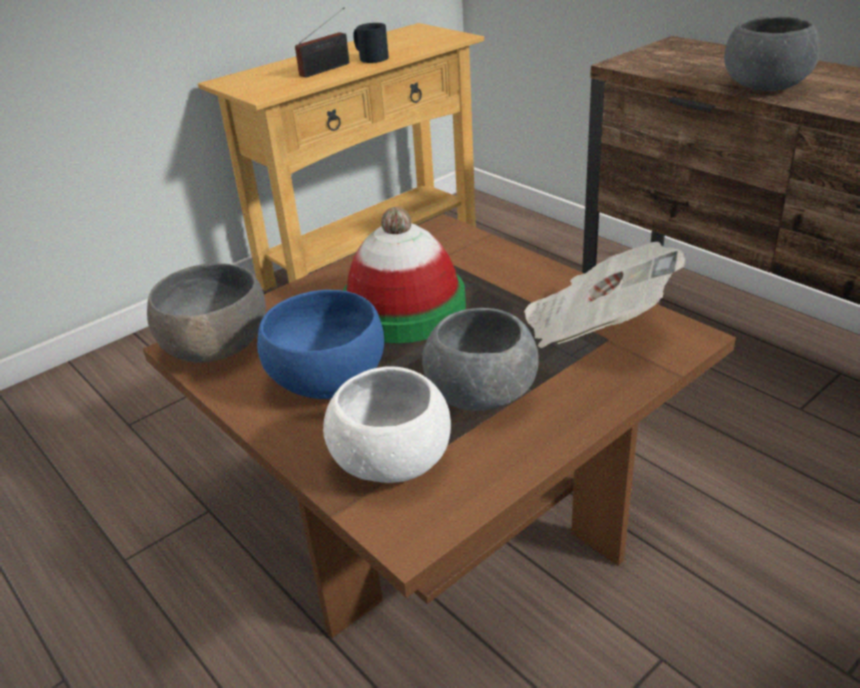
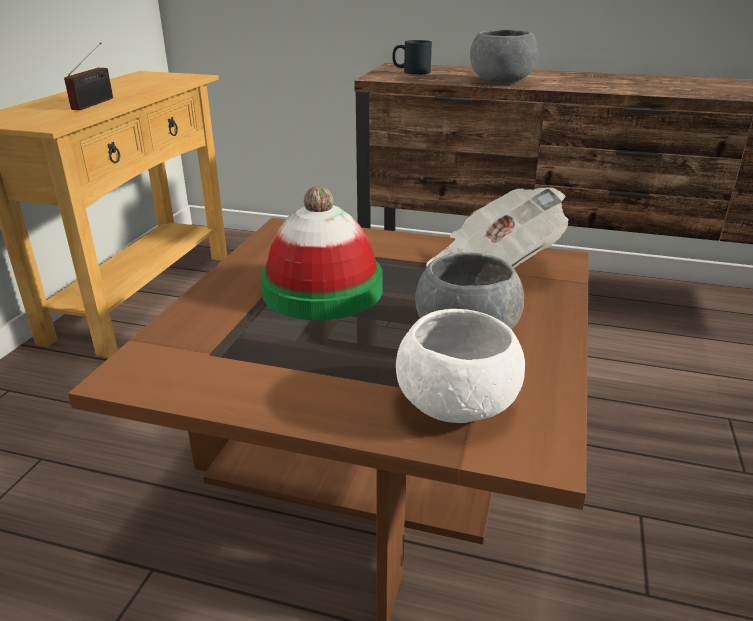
camera: 35 degrees left, 5 degrees down
grey bowl [147,263,266,363] -> none
blue bowl [257,290,384,399] -> none
black mug [353,23,389,63] -> black mug moved to [392,40,432,75]

